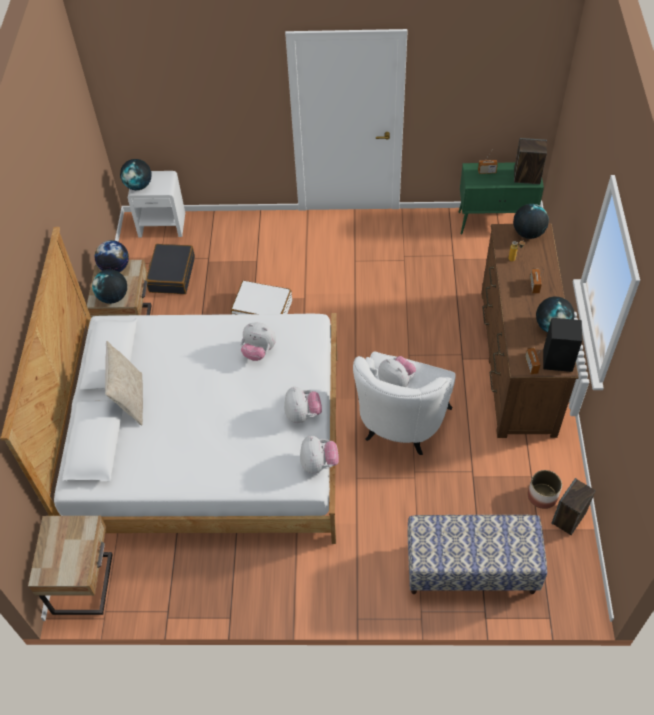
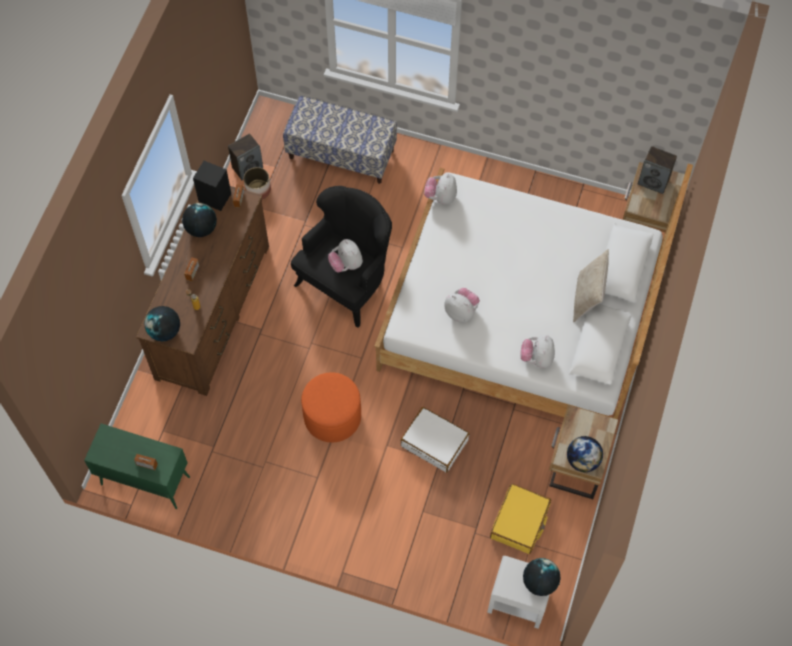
camera: 165 degrees left, 10 degrees up
globe [92,269,127,304] -> none
black suitcase [146,244,195,294] -> yellow suitcase [490,484,551,554]
plush toy [284,387,322,423] -> plush toy moved to [521,335,555,368]
white armchair [353,352,456,455] -> black armchair [291,186,392,328]
speaker [514,138,547,184] -> speaker moved to [638,146,677,194]
none -> orange ottoman [301,372,361,442]

